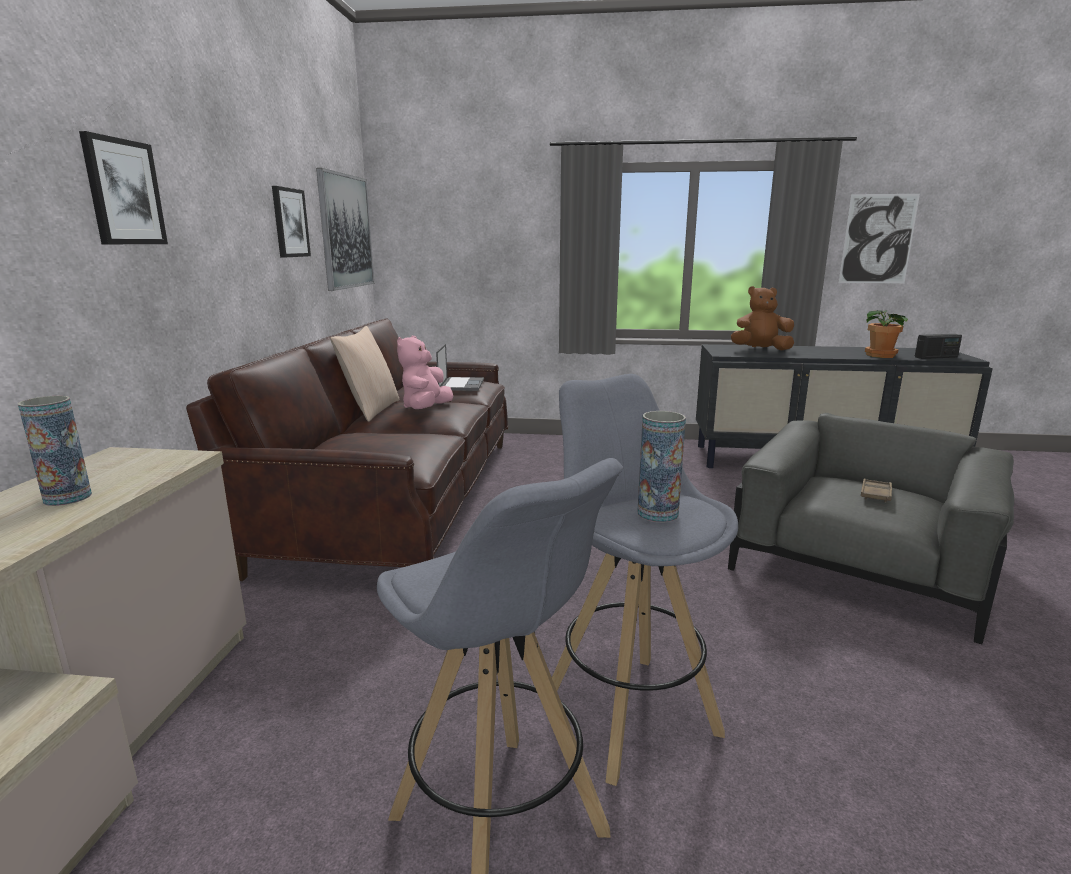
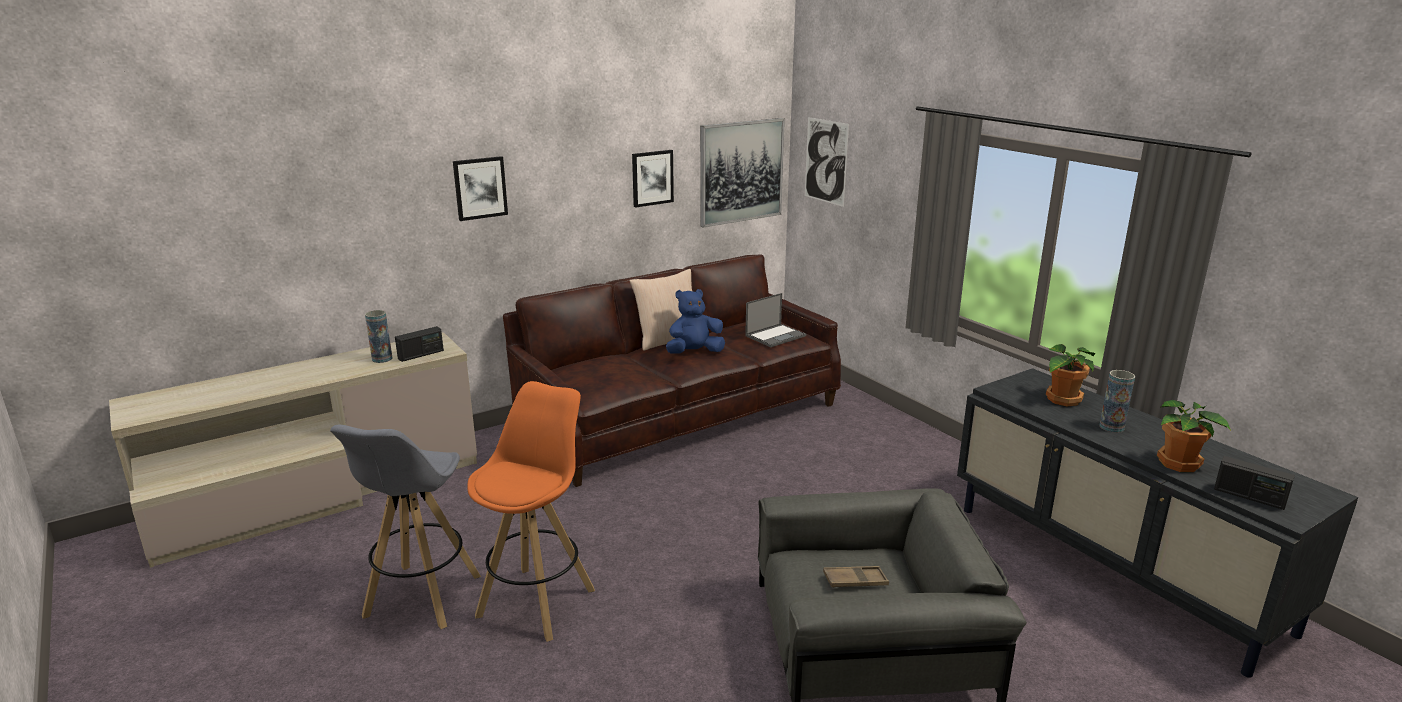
camera: 50 degrees right, 5 degrees up
pink plush toy [397,336,453,409] -> blue plush toy [666,289,725,354]
grey stool [552,374,738,786] -> orange stool [467,381,595,642]
vase [637,411,686,523] -> vase moved to [1099,370,1135,433]
brown plush toy [731,286,794,350] -> potted plant [1046,344,1096,407]
picture [839,194,920,283] -> picture moved to [805,117,849,207]
none -> radio [395,326,444,362]

